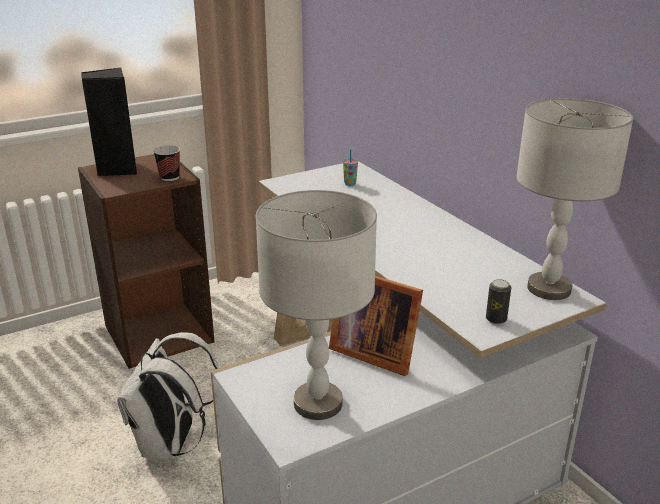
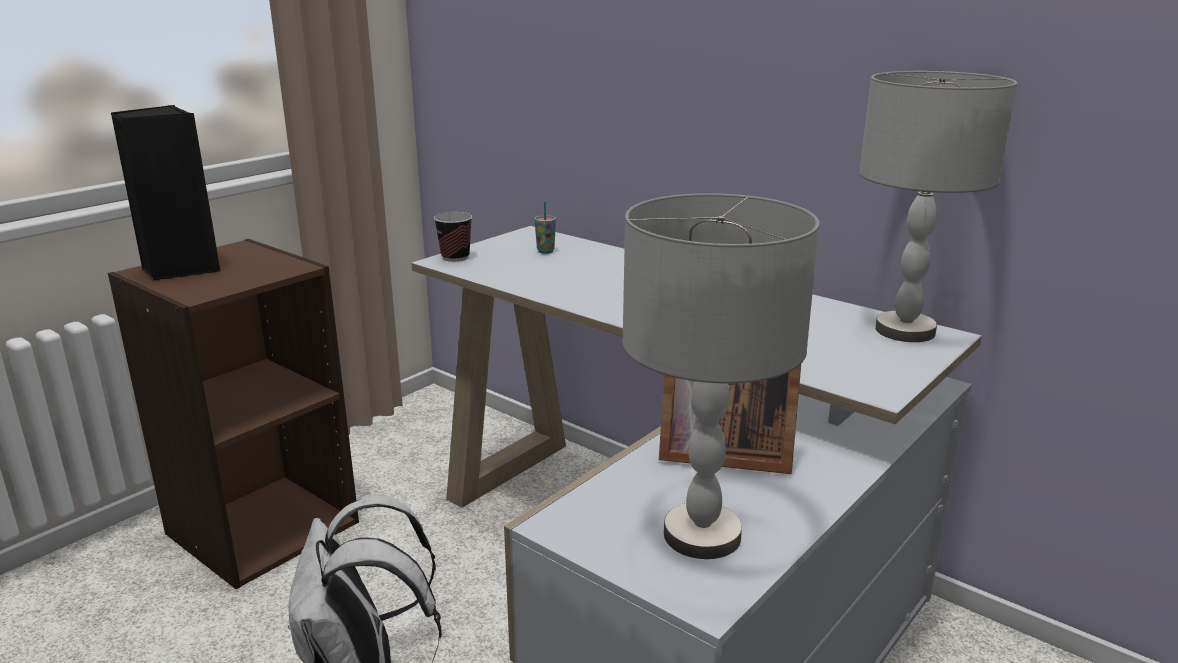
camera: 20 degrees left, 5 degrees down
cup [153,145,180,181] -> cup moved to [434,212,472,262]
can [486,279,511,324] -> none

